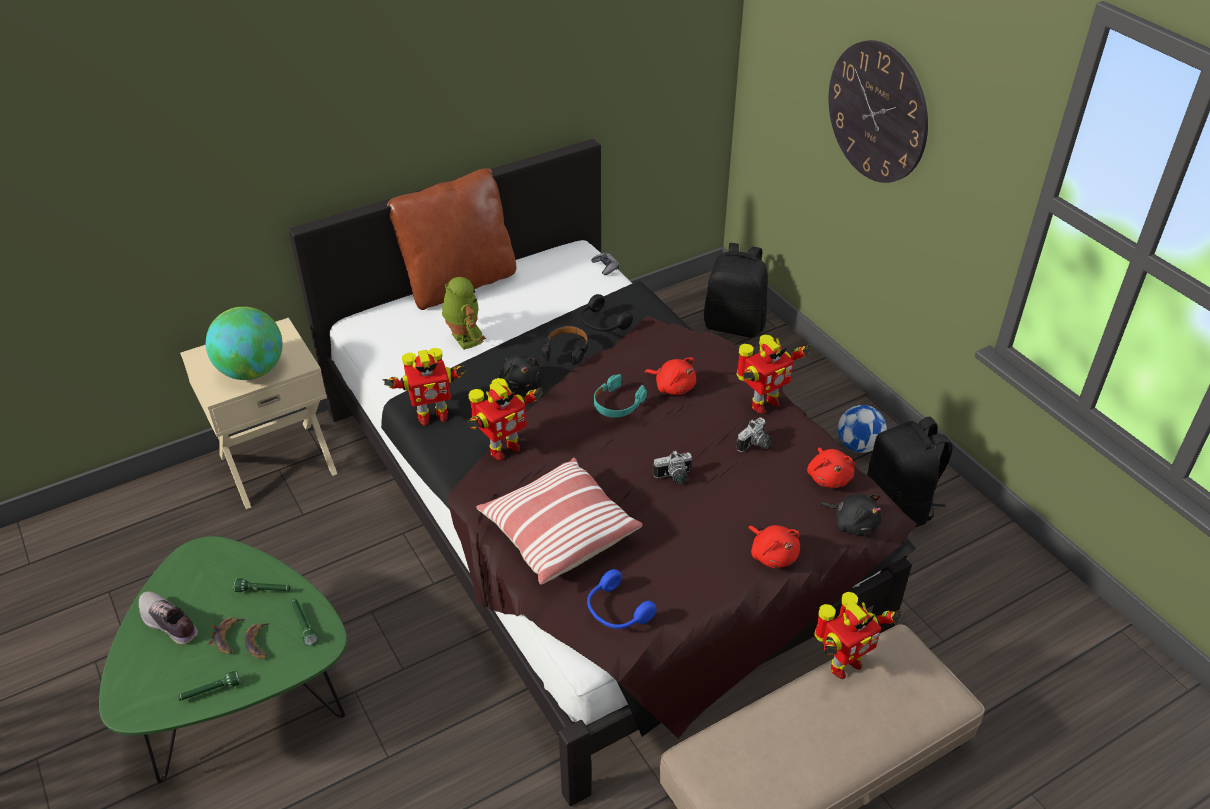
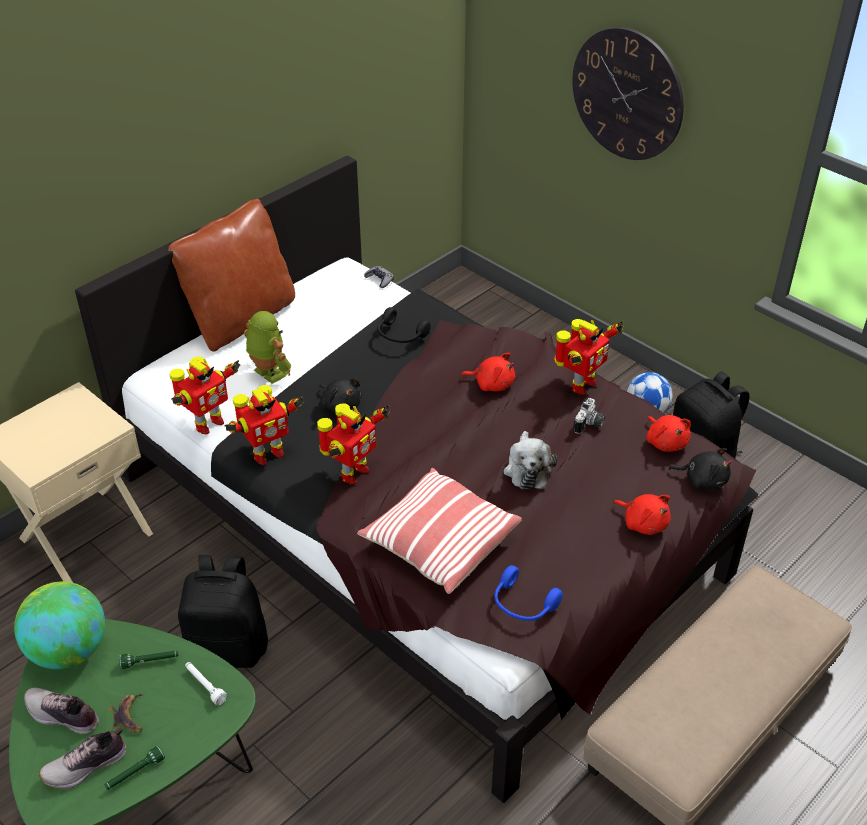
camera: 15 degrees left, 0 degrees up
globe [206,307,283,380] -> globe moved to [14,582,105,669]
banana [245,622,271,659] -> none
green flashlight [291,598,318,645] -> white flashlight [185,662,227,705]
black headphones [542,326,588,366] -> none
turquoise headphones [594,374,647,417] -> none
camera [653,451,692,484] -> plush toy [503,431,557,489]
black backpack [704,243,768,338] -> black backpack moved to [178,555,268,668]
toy robot [814,592,902,679] -> toy robot moved to [169,357,240,434]
none -> shoe [39,727,126,789]

